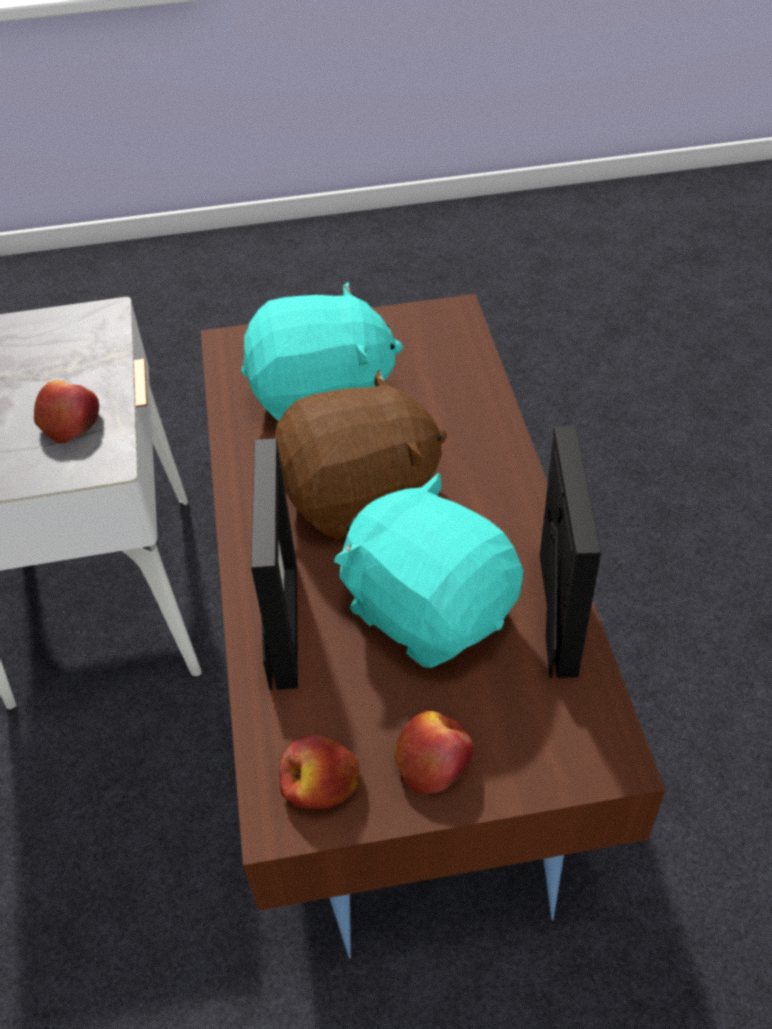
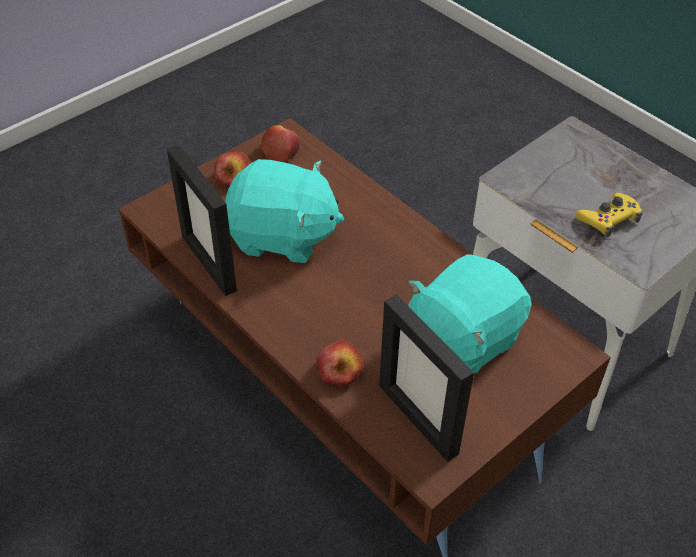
camera: 145 degrees right, 0 degrees up
apple [34,380,99,443] -> apple moved to [316,340,364,386]
picture frame [251,438,298,690] -> picture frame moved to [379,294,474,462]
brown plush toy [274,370,447,538] -> none
none -> yellow game controller [576,193,643,237]

